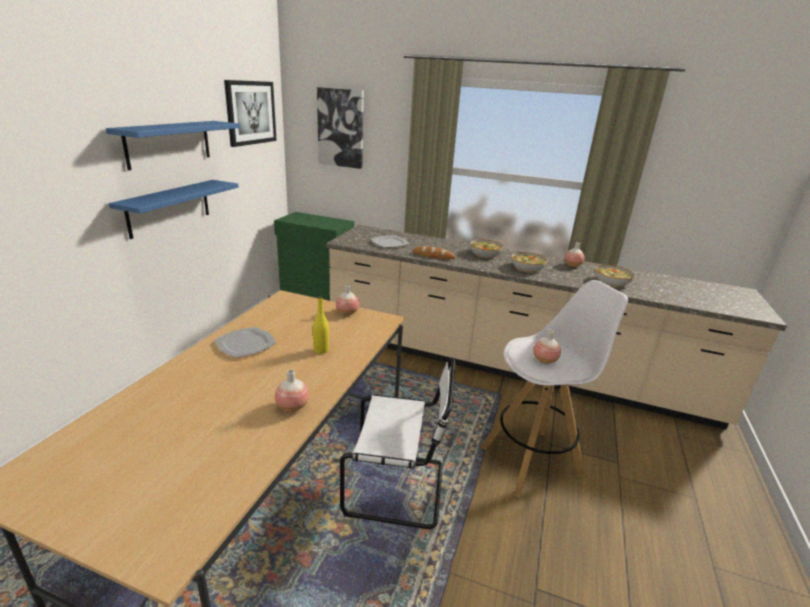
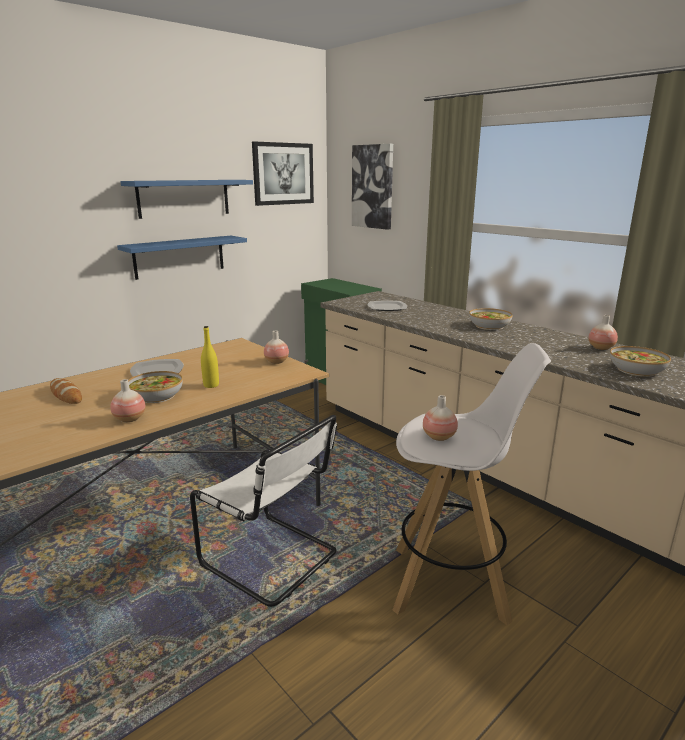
camera: 30 degrees right, 5 degrees down
bread [413,246,455,259] -> bread moved to [50,378,82,404]
bowl [511,252,547,273] -> bowl moved to [128,371,183,403]

